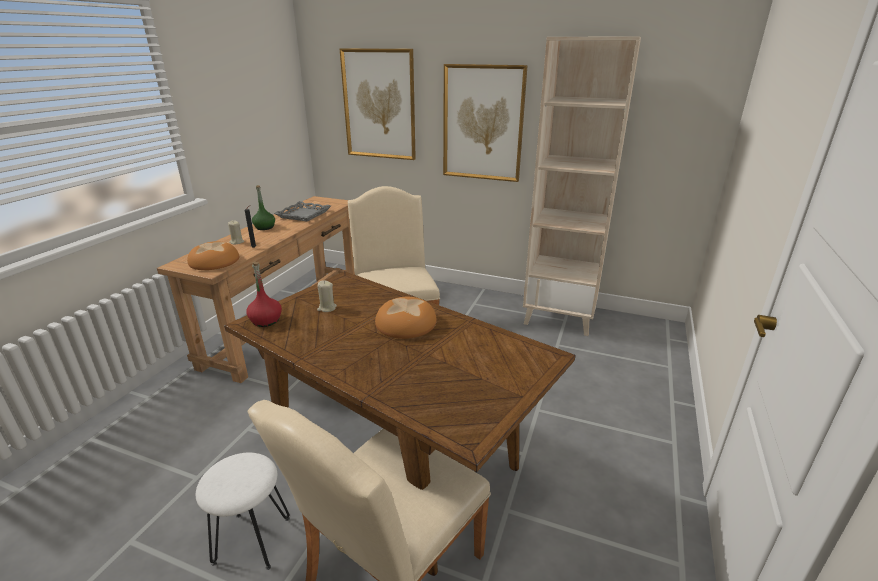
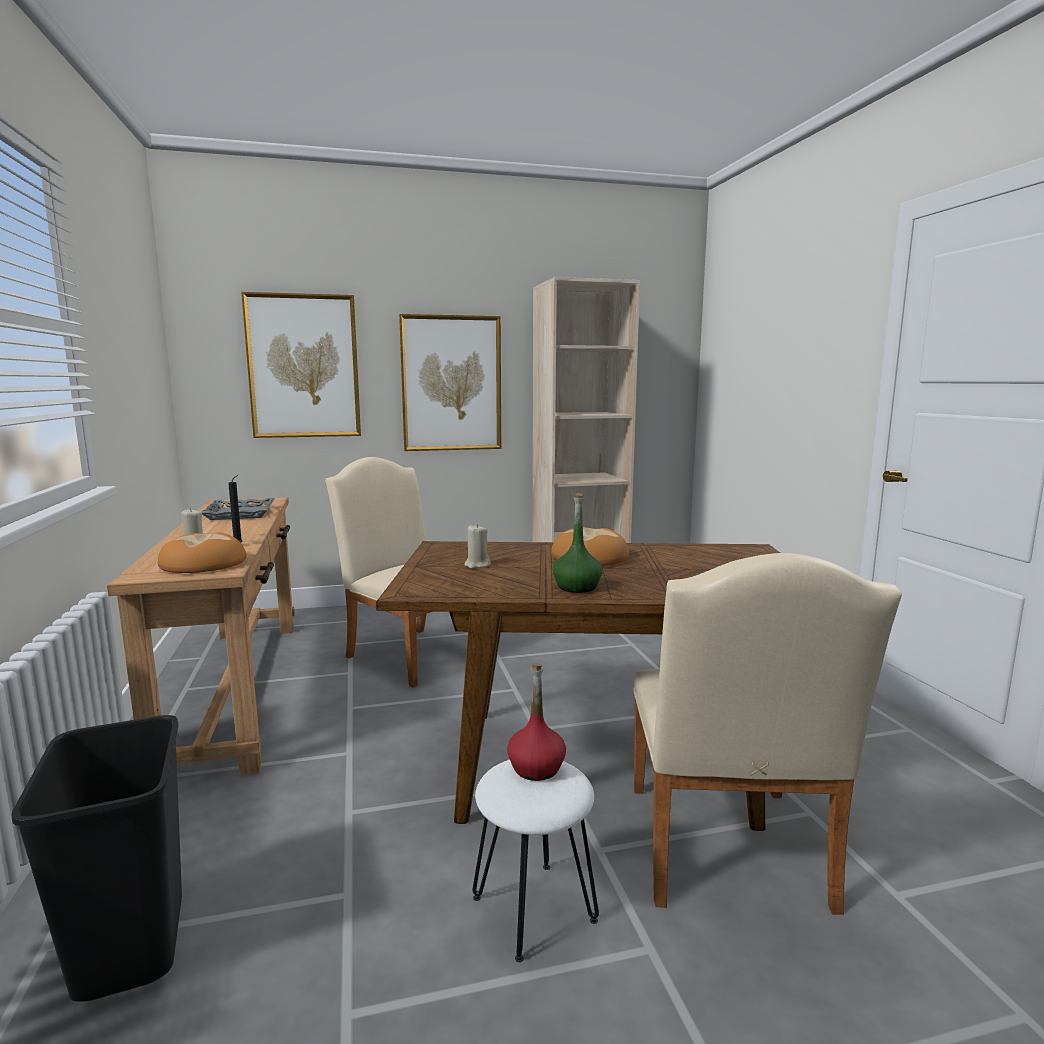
camera: 35 degrees left, 15 degrees down
red bottle [246,262,282,327] -> red bottle moved to [507,663,566,781]
green bottle [252,185,275,230] -> green bottle moved to [553,493,603,593]
none -> black trash can [12,715,182,1002]

